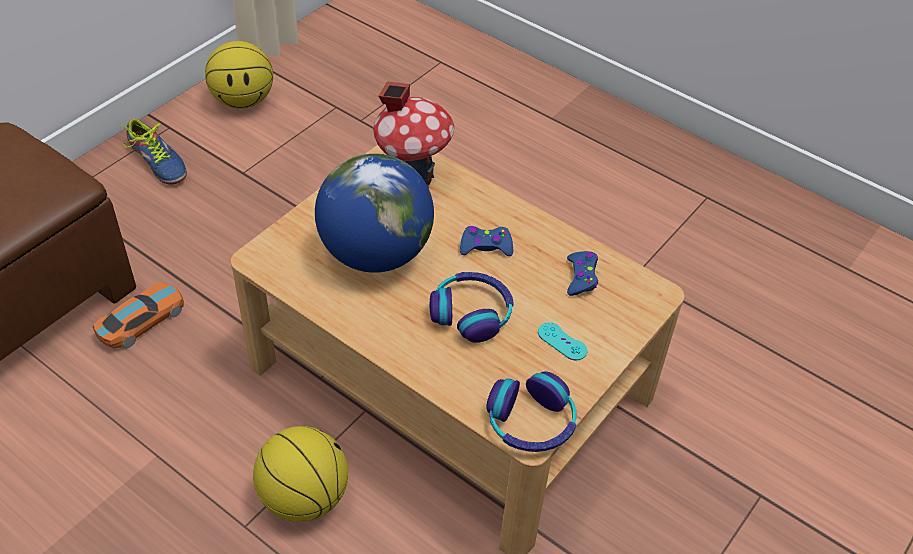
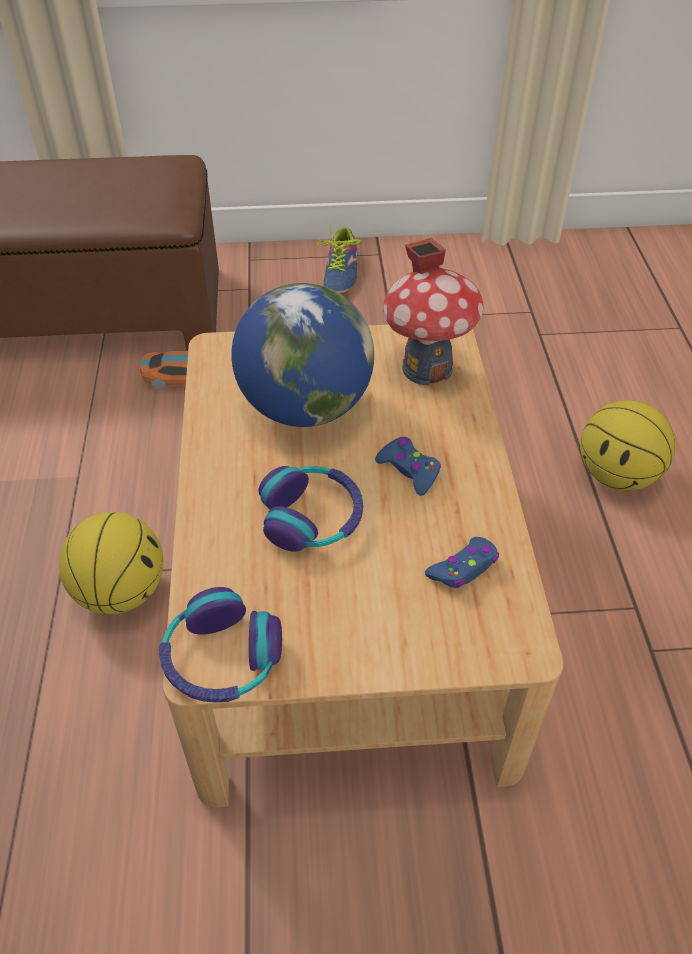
camera: 50 degrees right, 0 degrees up
basketball [205,41,273,109] -> basketball moved to [580,400,676,490]
turquoise game controller [538,322,587,361] -> none

